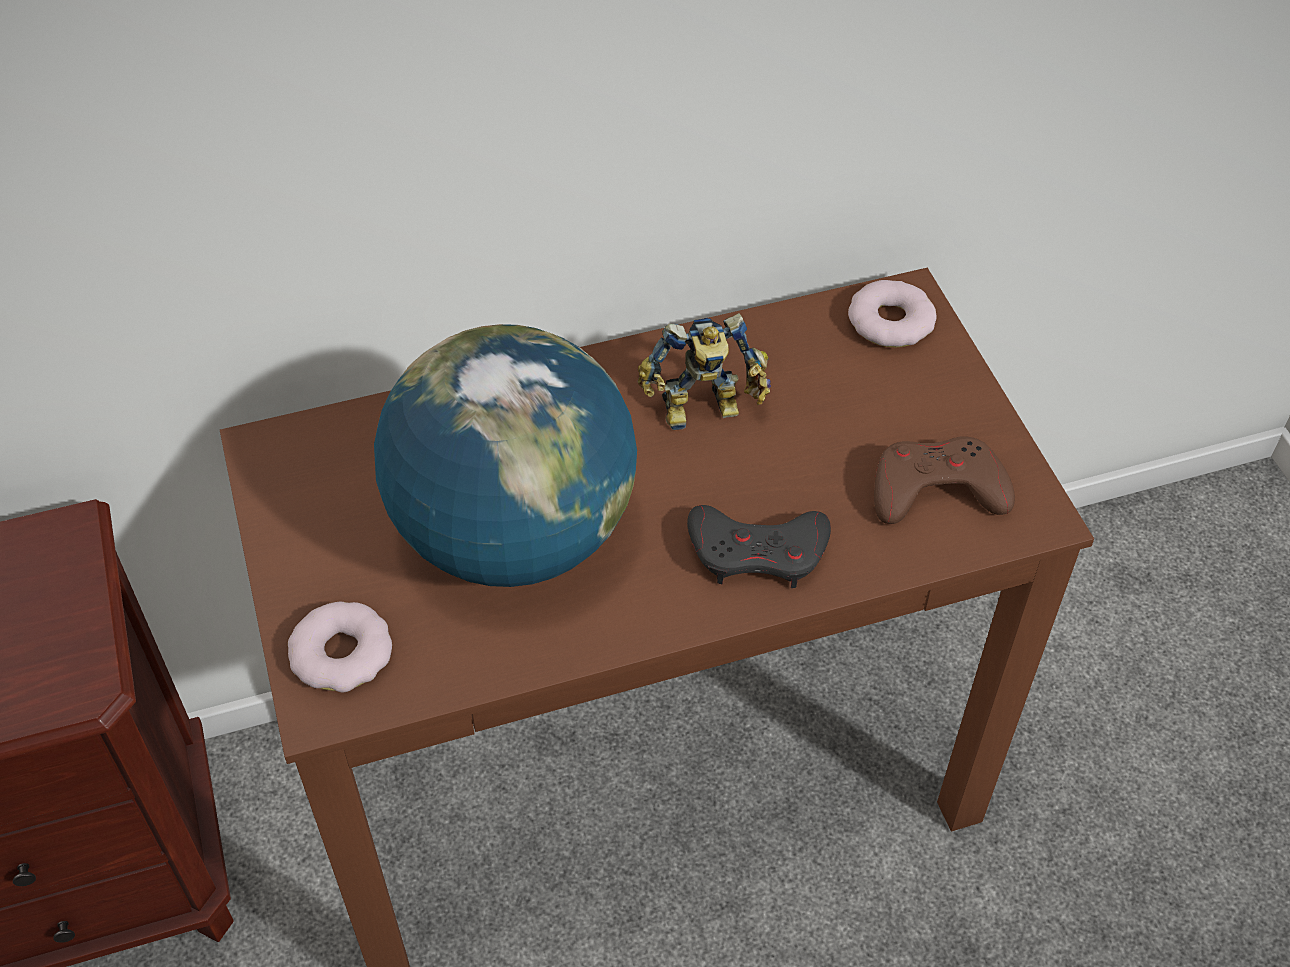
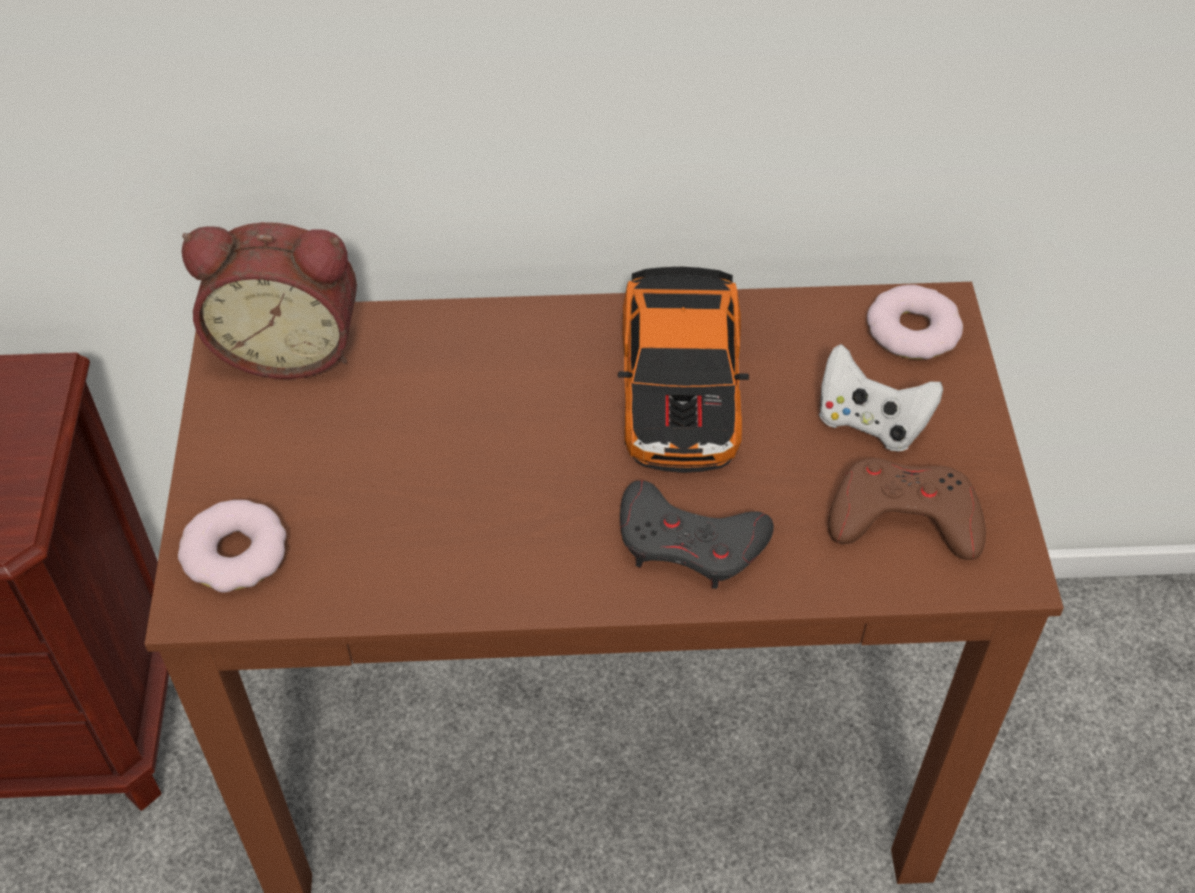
camera: 15 degrees right, 0 degrees up
globe [374,324,637,587] -> none
toy robot [638,313,771,430] -> toy car [618,267,749,473]
none -> alarm clock [182,222,357,379]
none -> white game controller [819,344,943,452]

